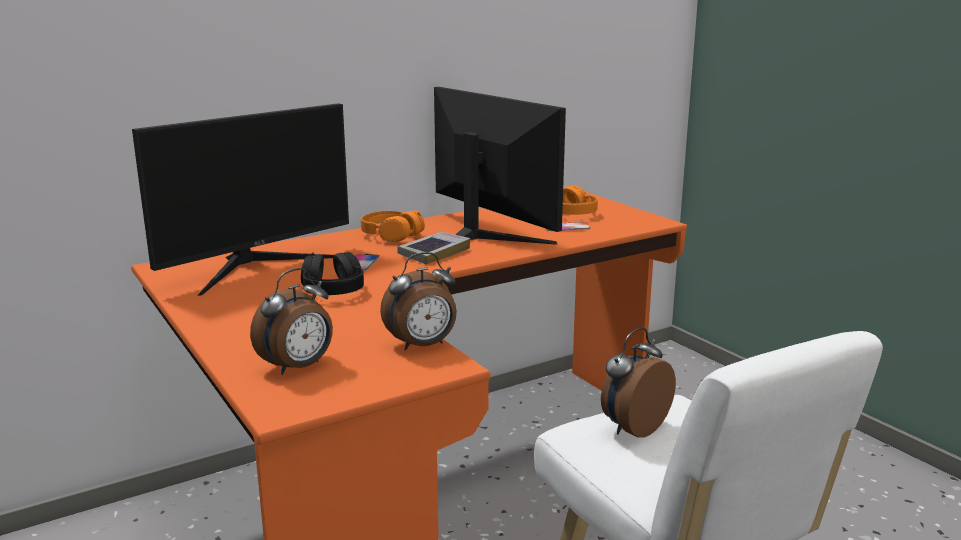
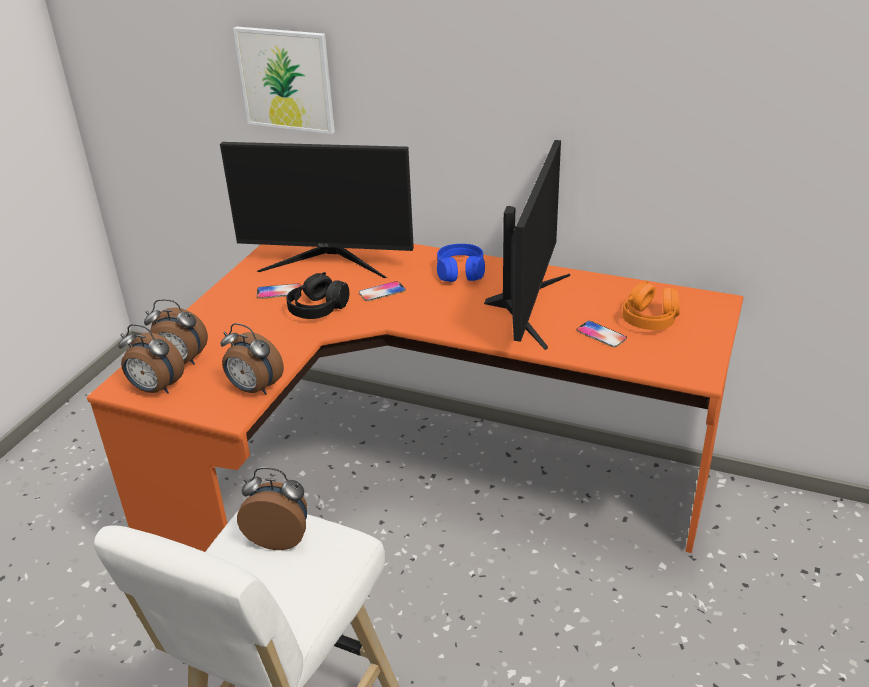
camera: 55 degrees right, 15 degrees up
orange headphones [361,210,425,242] -> blue headphones [437,244,485,282]
book [397,232,470,265] -> none
none -> alarm clock [118,324,184,394]
none -> picture [233,27,335,134]
none -> phone [257,284,301,299]

